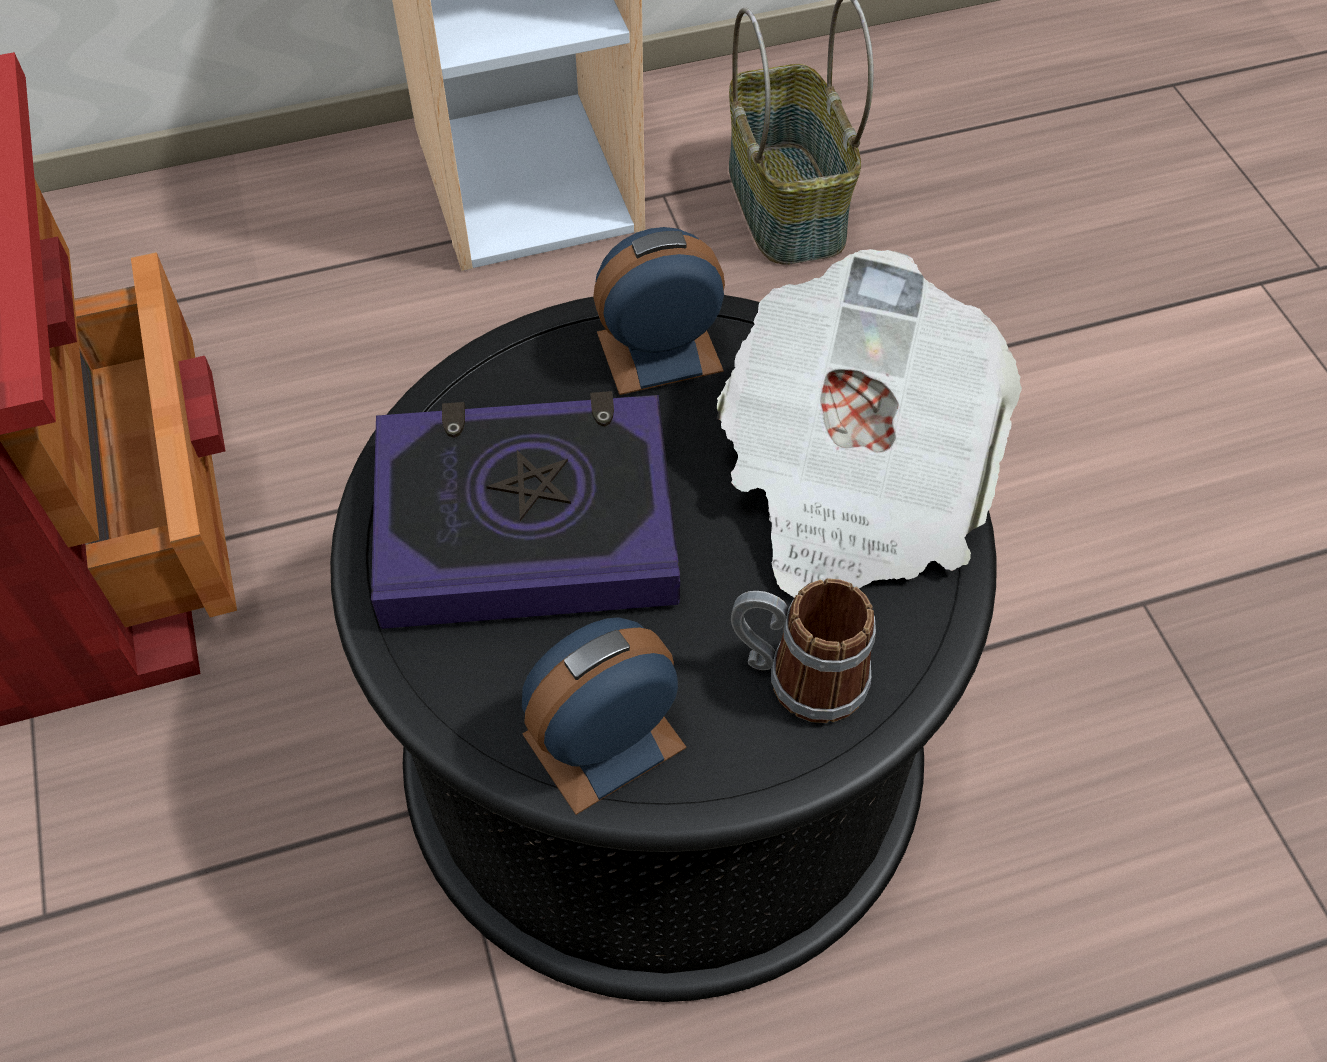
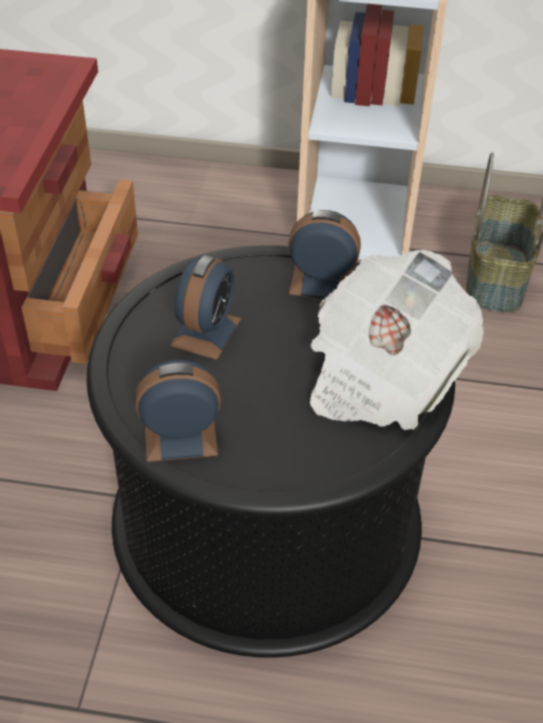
camera: 25 degrees right, 10 degrees down
book [371,391,680,629] -> alarm clock [170,255,241,360]
mug [731,578,876,723] -> none

